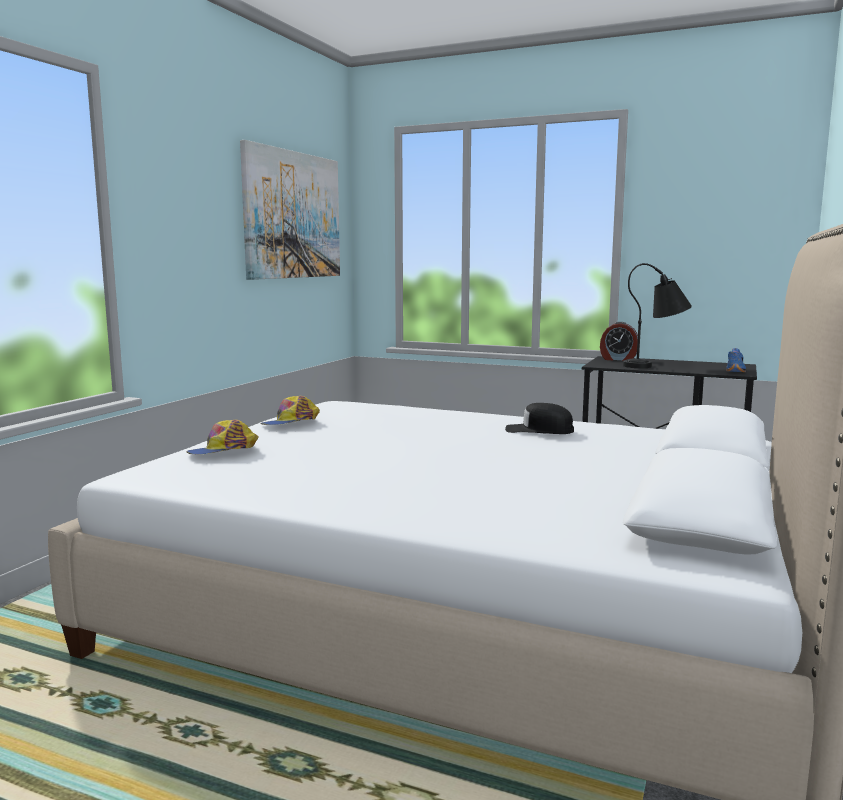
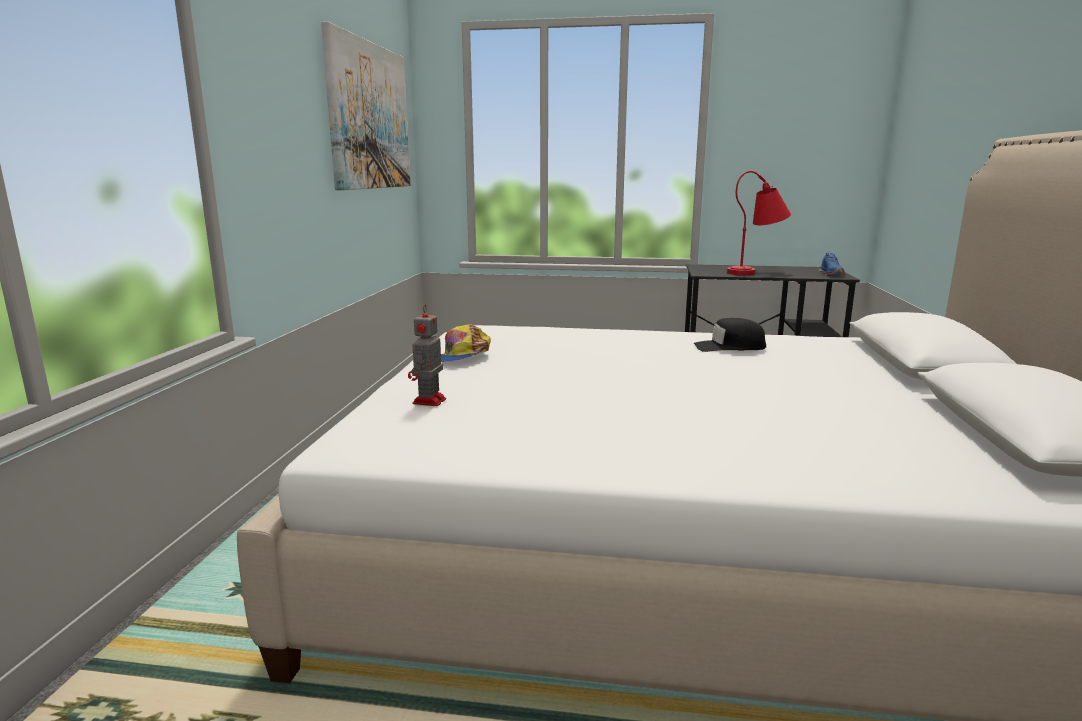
camera: 15 degrees left, 5 degrees up
cap [187,420,259,454] -> toy robot [408,304,446,406]
alarm clock [600,322,638,361] -> none
black table lamp [623,263,692,368] -> red table lamp [727,171,791,275]

